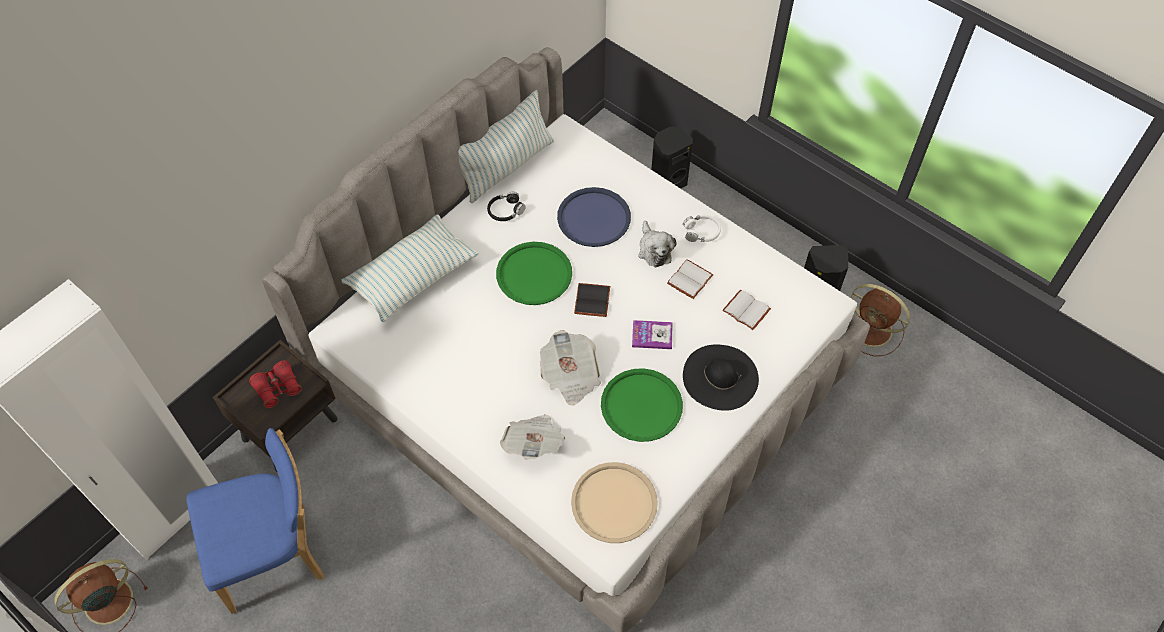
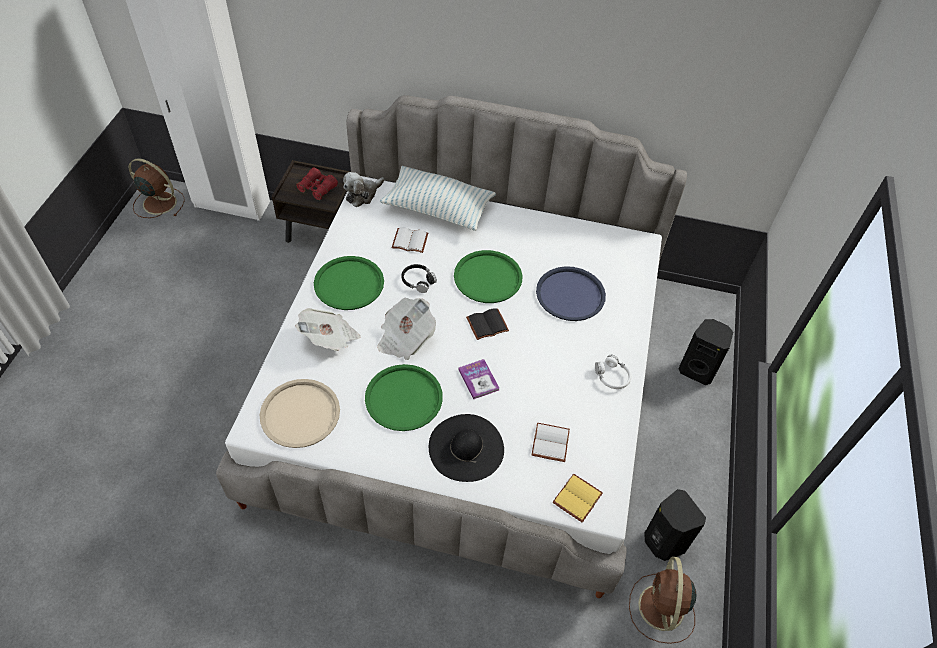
camera: 60 degrees right, 5 degrees down
blue chair [186,428,324,614] -> none
pillow [459,90,554,203] -> none
black headphones [487,191,526,221] -> black headphones moved to [401,264,437,293]
plush toy [638,221,676,267] -> plush toy moved to [343,172,384,207]
white book [667,259,713,299] -> white book moved to [392,227,428,253]
none -> green tray [314,256,384,310]
none -> yellow book [553,474,603,523]

